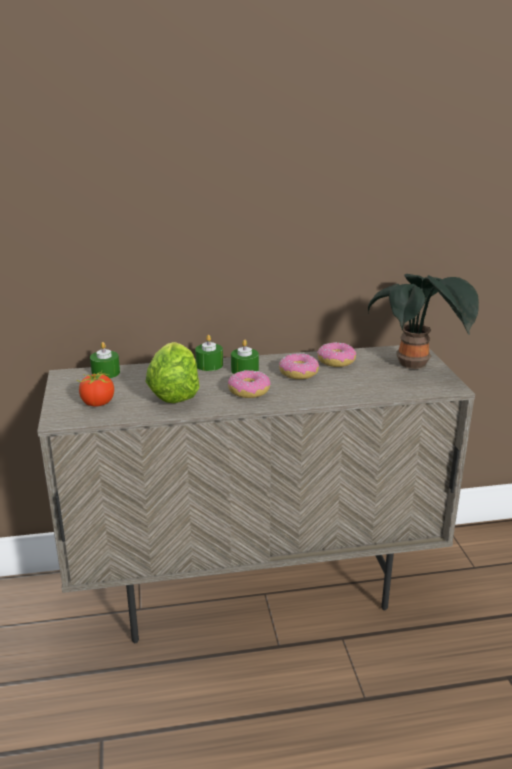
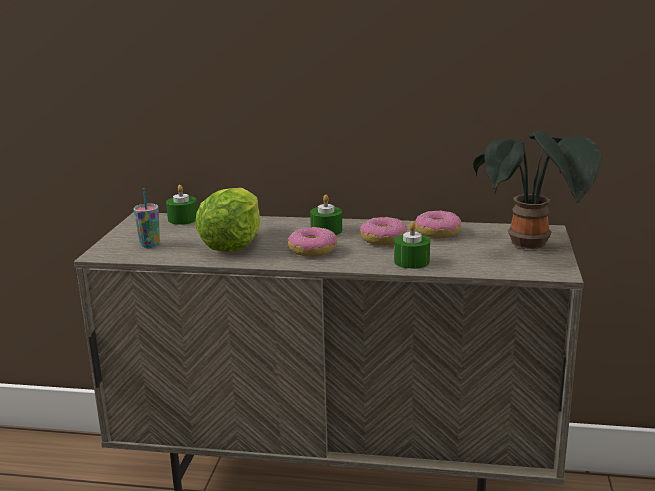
camera: 20 degrees right, 5 degrees down
tomato [77,371,114,407] -> cup [134,188,160,248]
green candle [195,335,223,371] -> green candle moved to [394,222,430,269]

